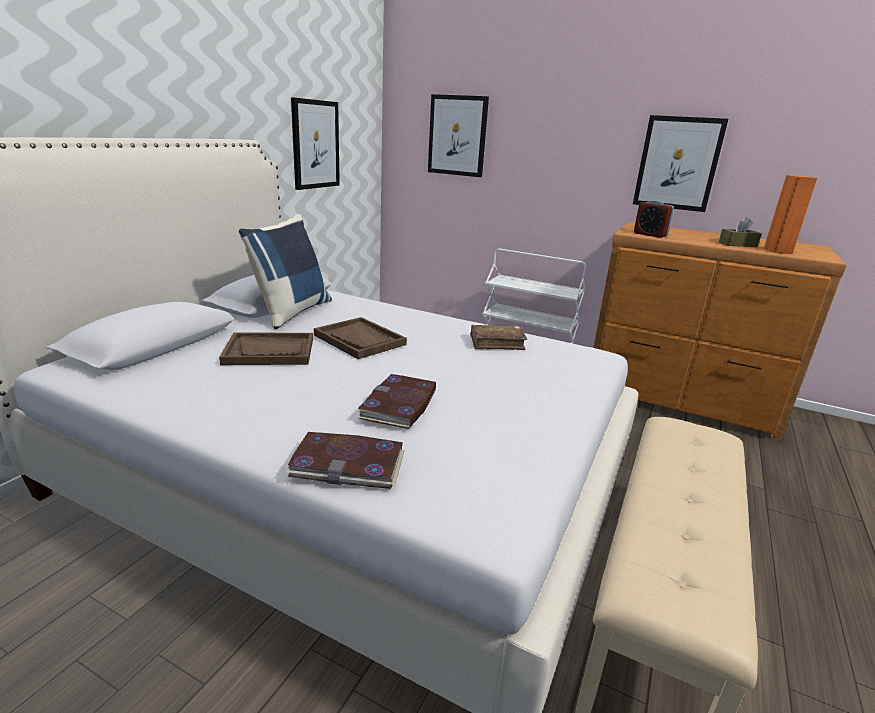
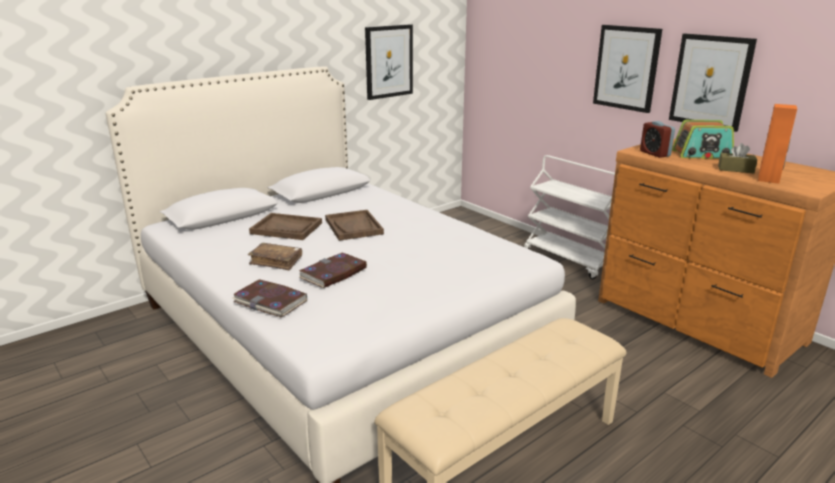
camera: 25 degrees right, 0 degrees up
blue pillow [238,214,332,330] -> none
picture [428,94,489,177] -> picture moved to [593,25,662,113]
brown book [470,325,527,350] -> brown book moved to [248,243,302,270]
none -> radio [672,120,734,159]

